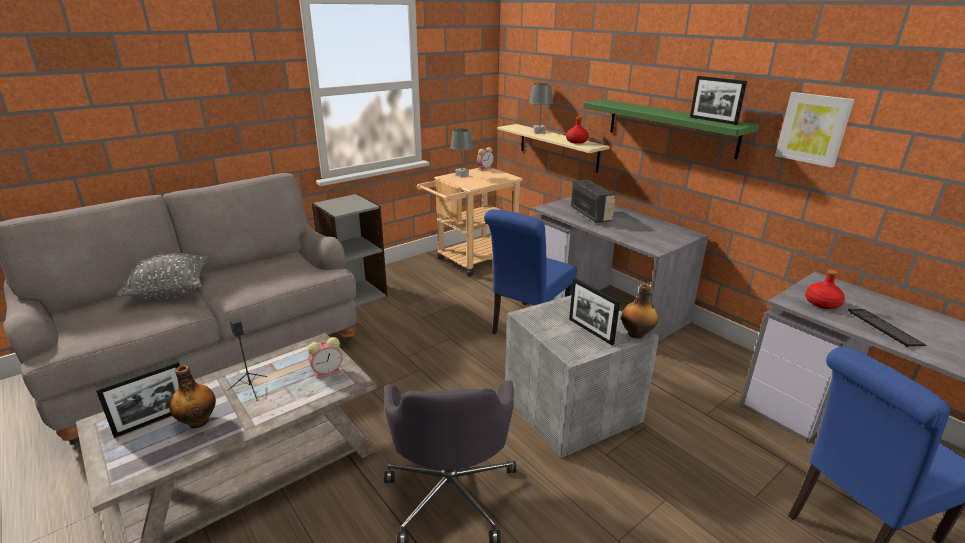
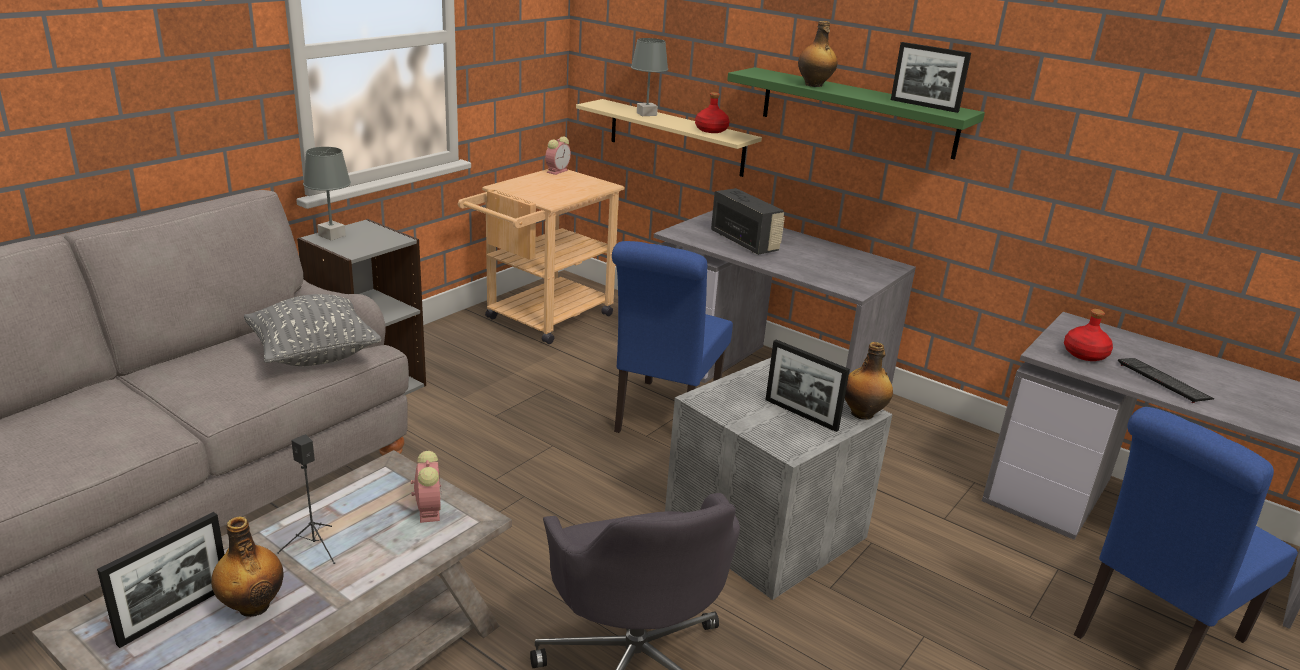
camera: 15 degrees left, 0 degrees up
grey pillow [116,253,208,300] -> grey pillow moved to [244,294,381,366]
alarm clock [308,337,343,379] -> alarm clock turned 60 degrees counterclockwise [411,451,441,523]
grey table lamp [450,129,474,177] -> grey table lamp moved to [303,147,351,240]
picture [775,92,854,168] -> none
none -> bottle [798,21,837,87]

